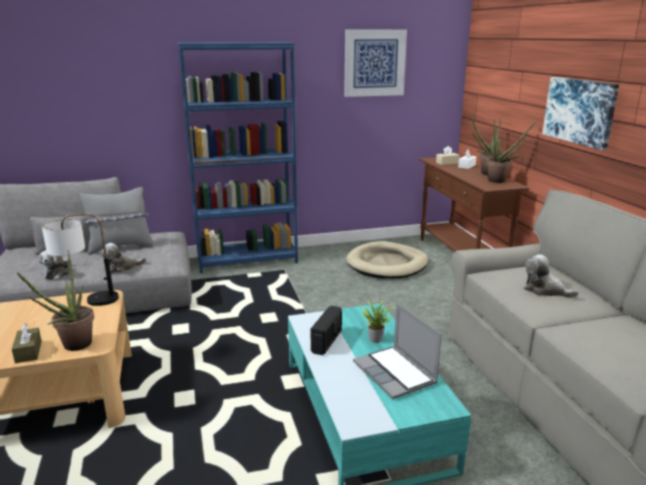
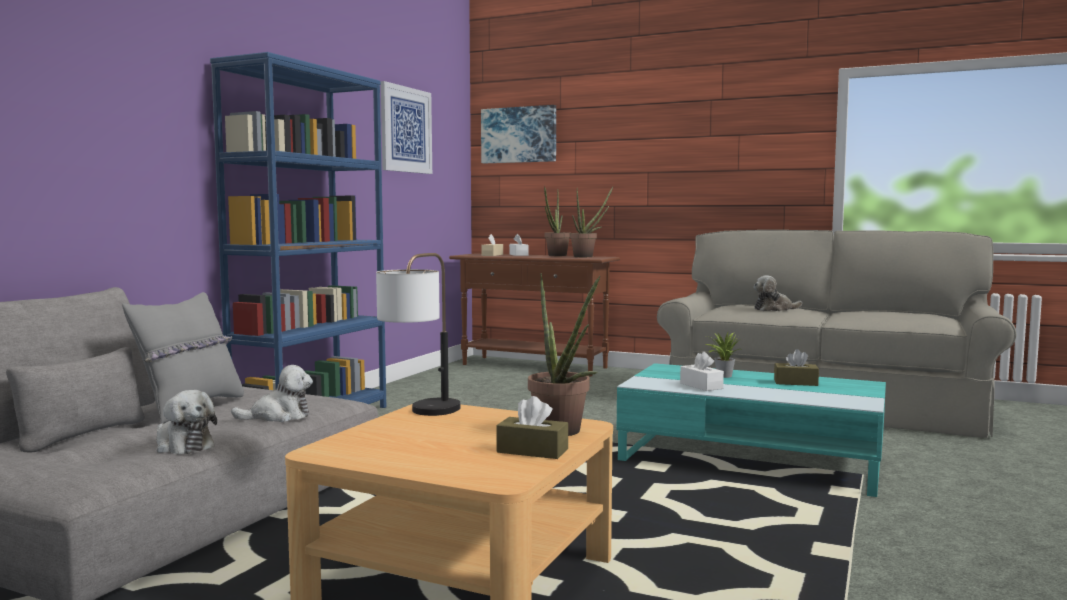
camera: 50 degrees left, 15 degrees down
plush toy [100,243,146,273] -> plush toy turned 120 degrees counterclockwise [231,365,313,422]
radio [311,306,342,355] -> white tissue box [680,351,724,391]
beige dog bed [346,241,428,279] -> none
laptop [353,303,442,399] -> brown tissue box [774,349,819,386]
picture [542,77,619,150] -> picture moved to [481,105,556,163]

